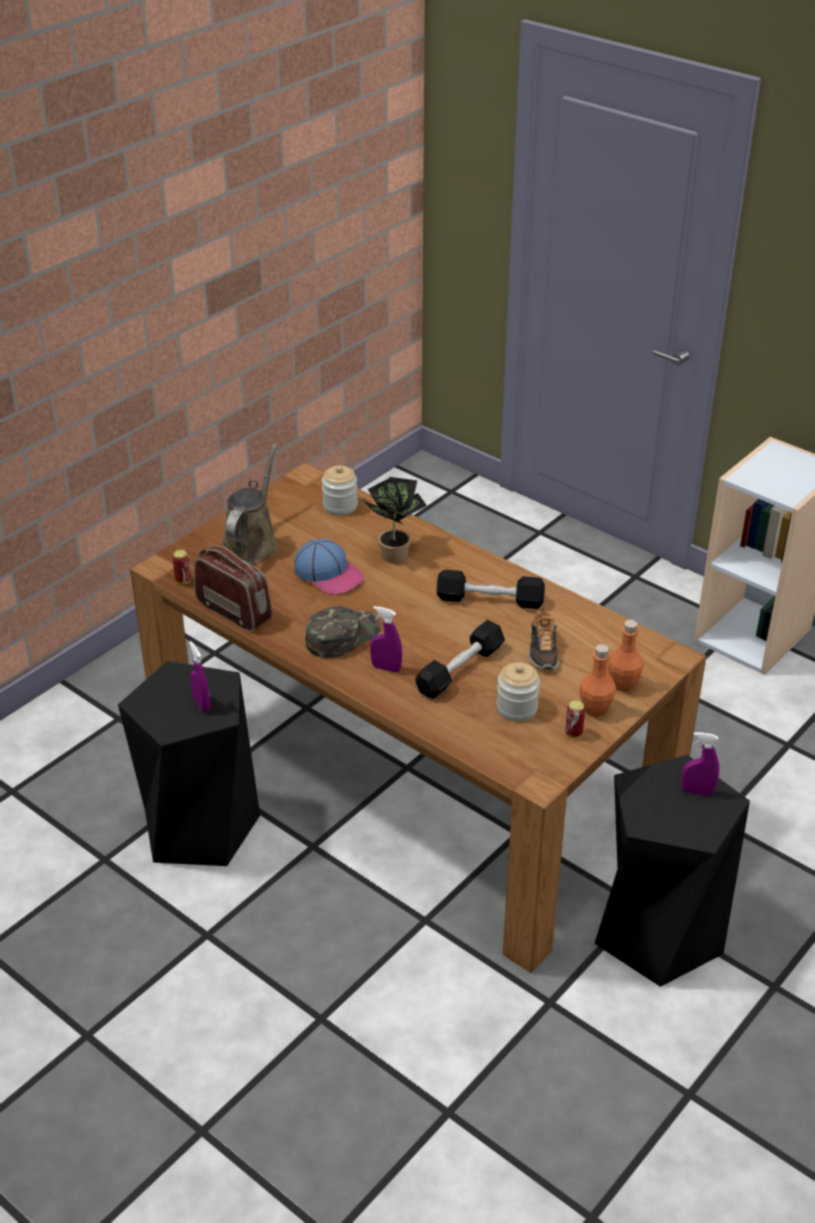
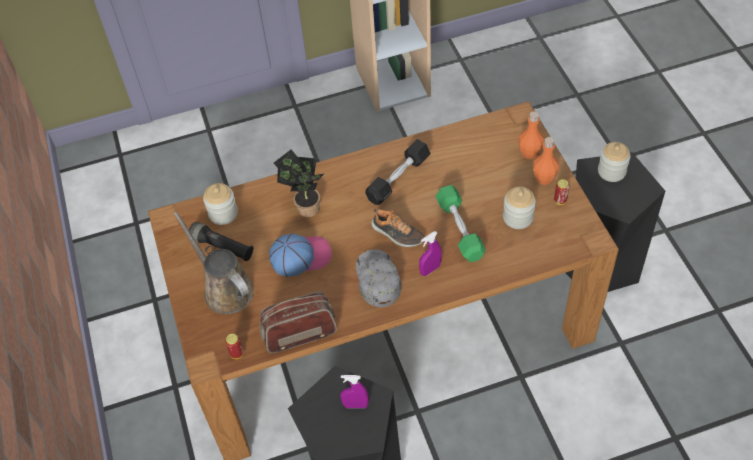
camera: 55 degrees left, 15 degrees up
green cap [305,606,382,658] -> grey cap [356,249,401,307]
black dumbbell [415,620,505,699] -> green dumbbell [435,185,486,262]
shoe [528,606,559,670] -> shoe moved to [371,209,424,247]
purple spray bottle [682,732,719,796] -> jar [598,142,631,182]
none -> black flashlight [189,222,254,261]

